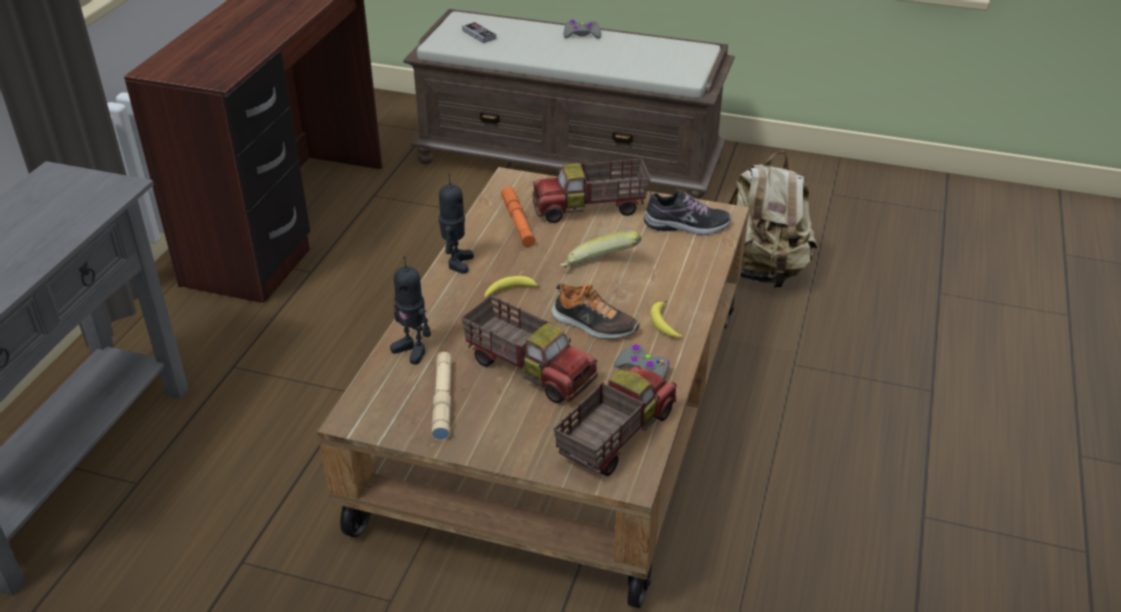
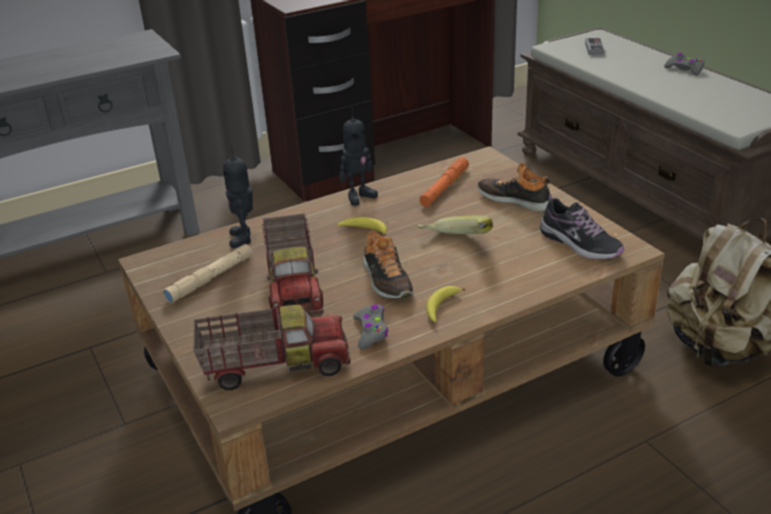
camera: 45 degrees right, 5 degrees down
toy truck [533,159,650,223] -> shoe [477,163,550,212]

